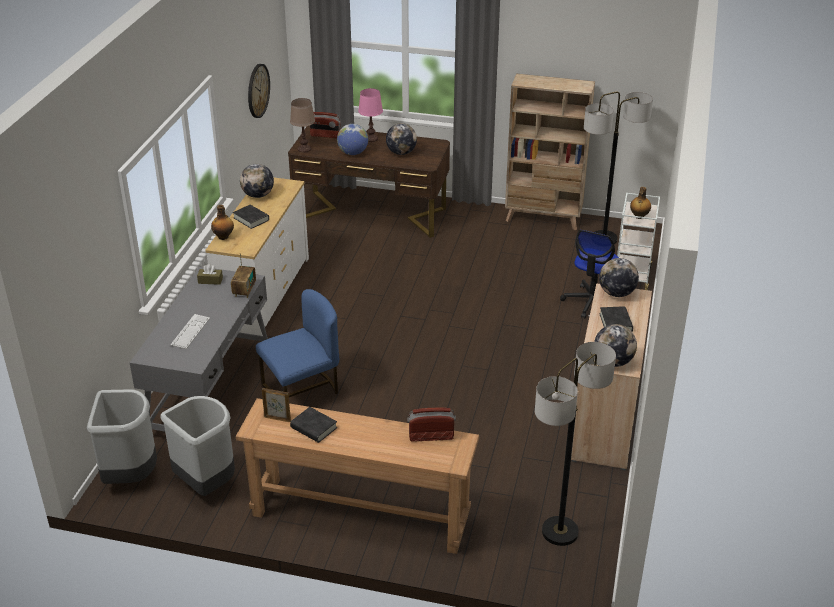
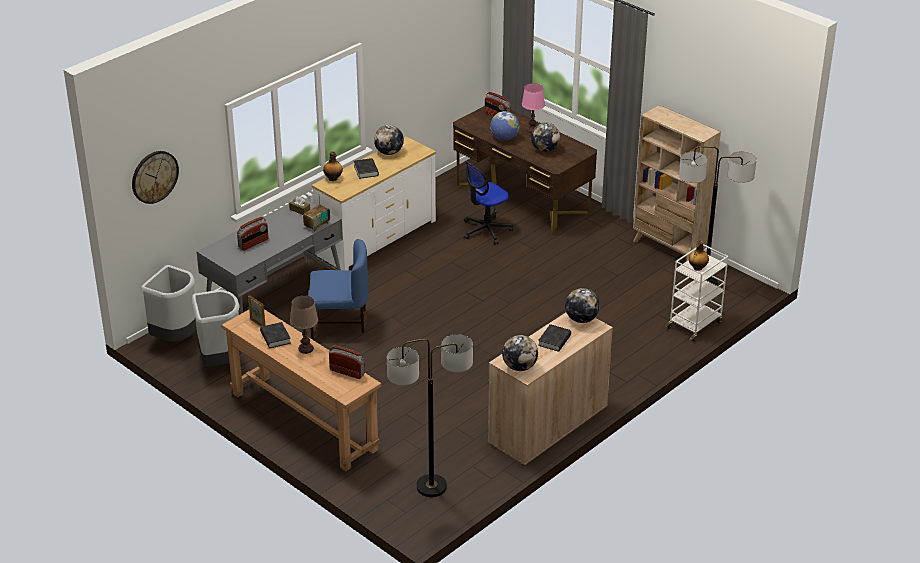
camera: 30 degrees right, 0 degrees up
keyboard [170,314,210,349] -> radio [237,217,268,251]
wall clock [248,64,270,118] -> wall clock moved to [132,151,179,204]
brown table lamp [290,98,315,153] -> brown table lamp moved to [290,295,318,354]
office chair [560,230,619,318] -> office chair moved to [464,161,513,244]

